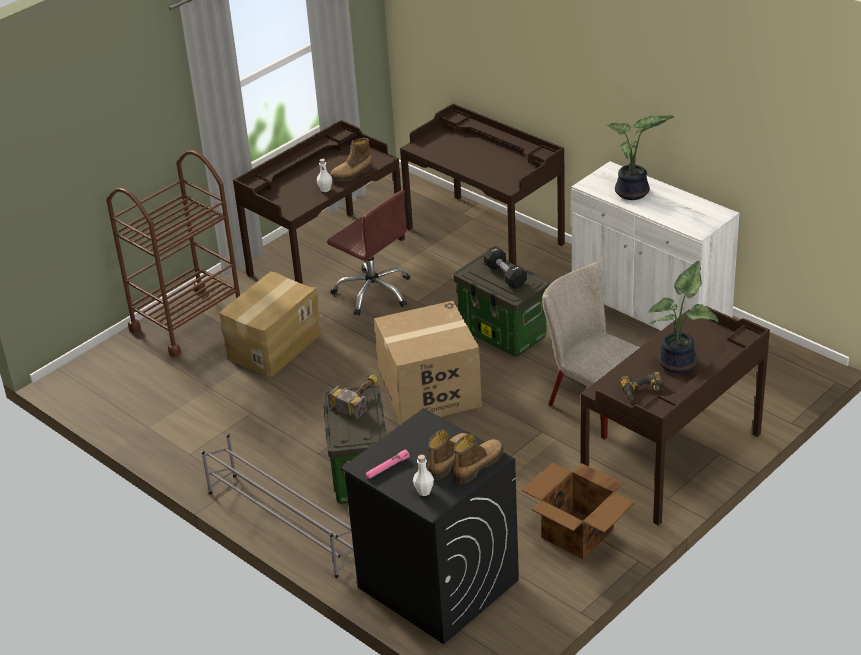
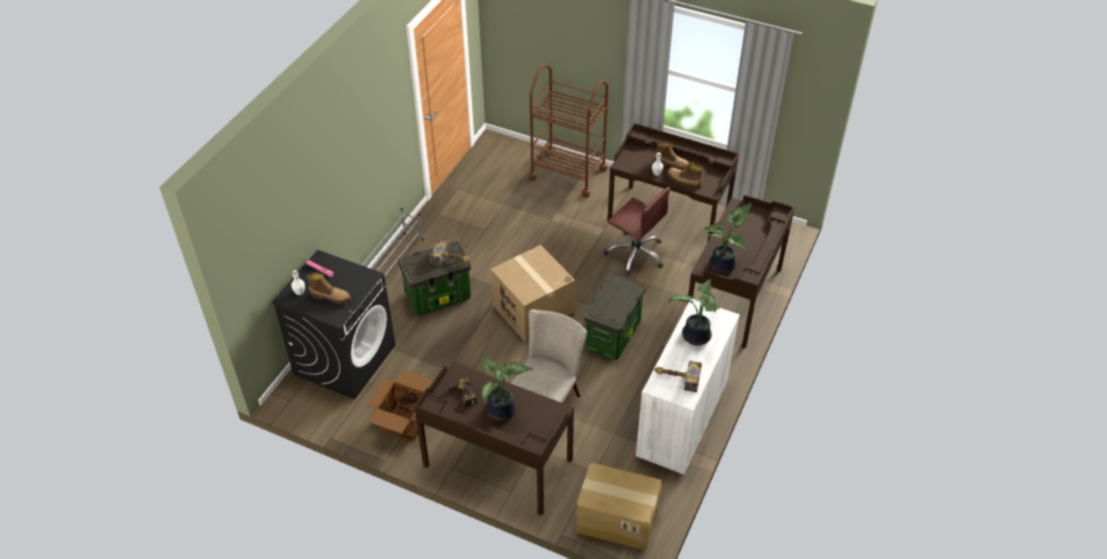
camera: 70 degrees right, 10 degrees up
cardboard box [219,272,321,377] -> cardboard box moved to [576,463,662,550]
brown office chair [327,190,410,316] -> brown office chair turned 75 degrees counterclockwise [604,187,670,275]
boot [453,434,504,484] -> boot moved to [654,141,689,170]
black dumbbell [484,246,527,289] -> none
none -> hammer [654,360,702,392]
none -> potted plant [703,203,752,274]

